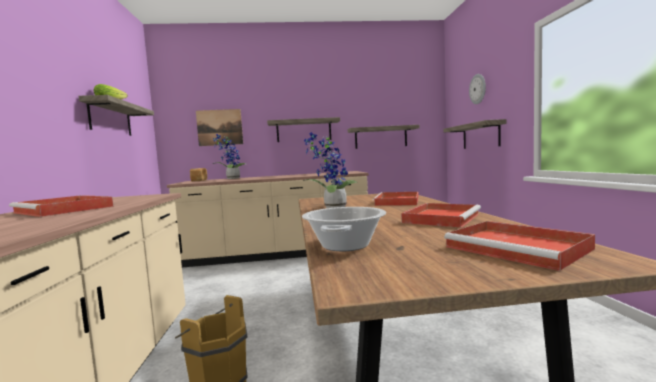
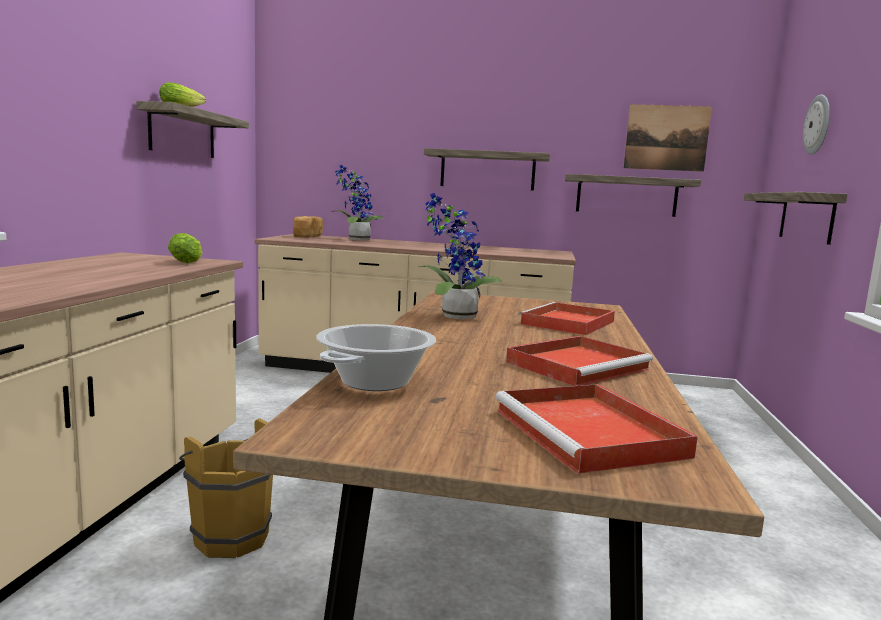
camera: 15 degrees right, 5 degrees up
red tray [9,195,114,217] -> none
picture [196,109,243,146] -> picture moved to [624,104,712,172]
none -> lettuce [168,233,203,263]

